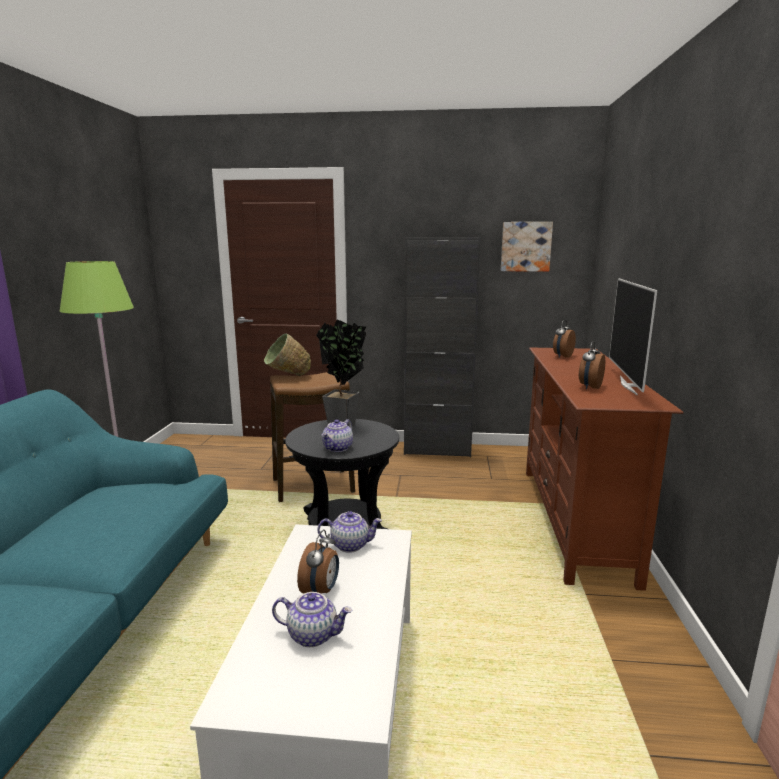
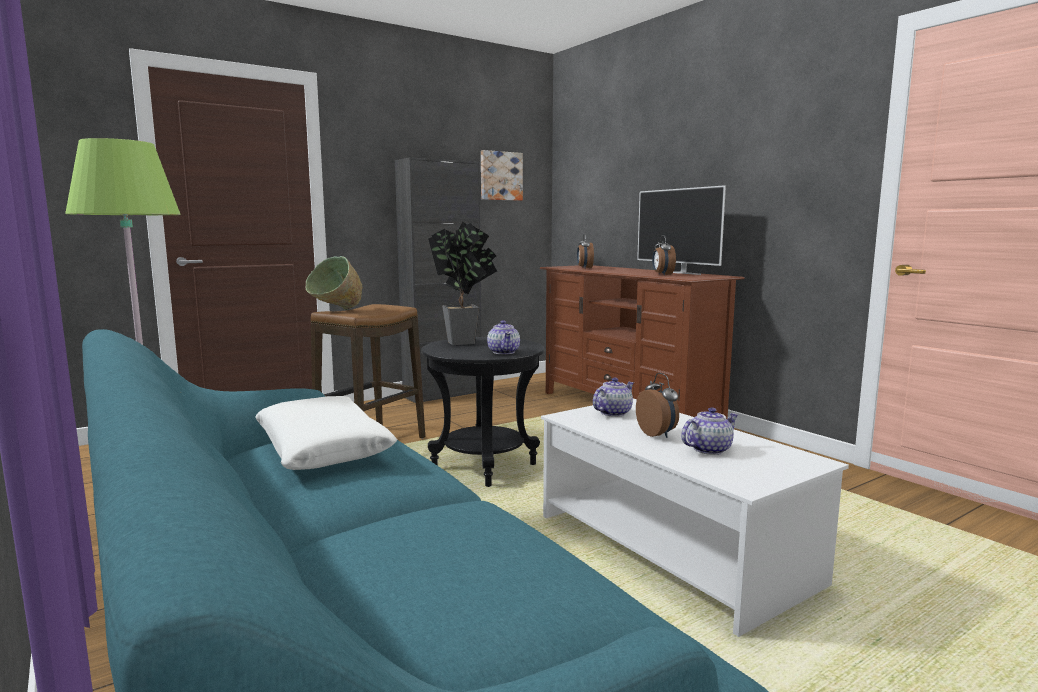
camera: 40 degrees left, 5 degrees down
none -> white pillow [255,396,397,470]

